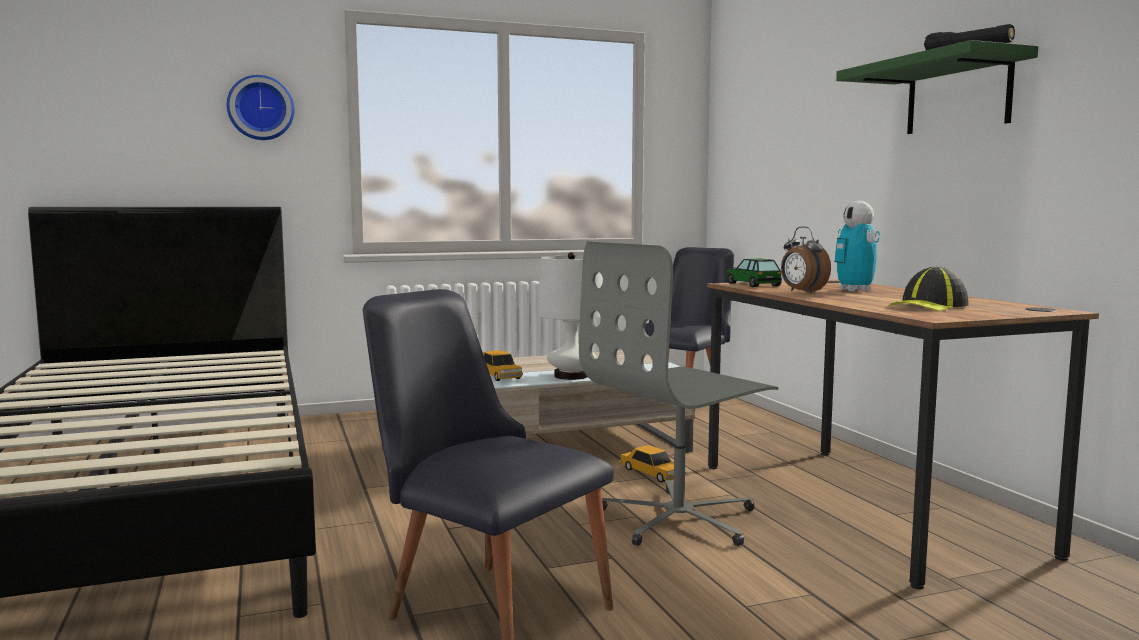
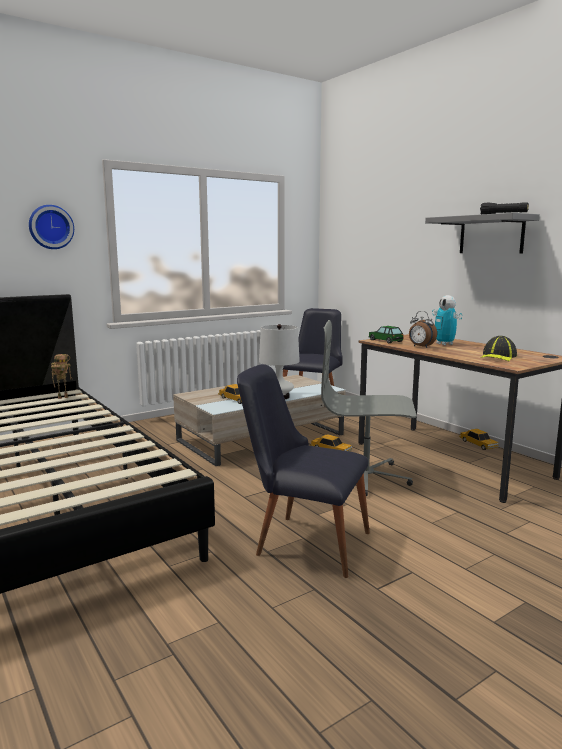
camera: 15 degrees left, 5 degrees up
grey office chair [579,242,779,546] -> grey office chair turned 60 degrees clockwise [321,320,417,496]
green shelf [836,40,1038,134] -> grey shelf [425,213,540,254]
none -> toy robot [51,354,72,399]
none -> toy car [459,429,499,450]

